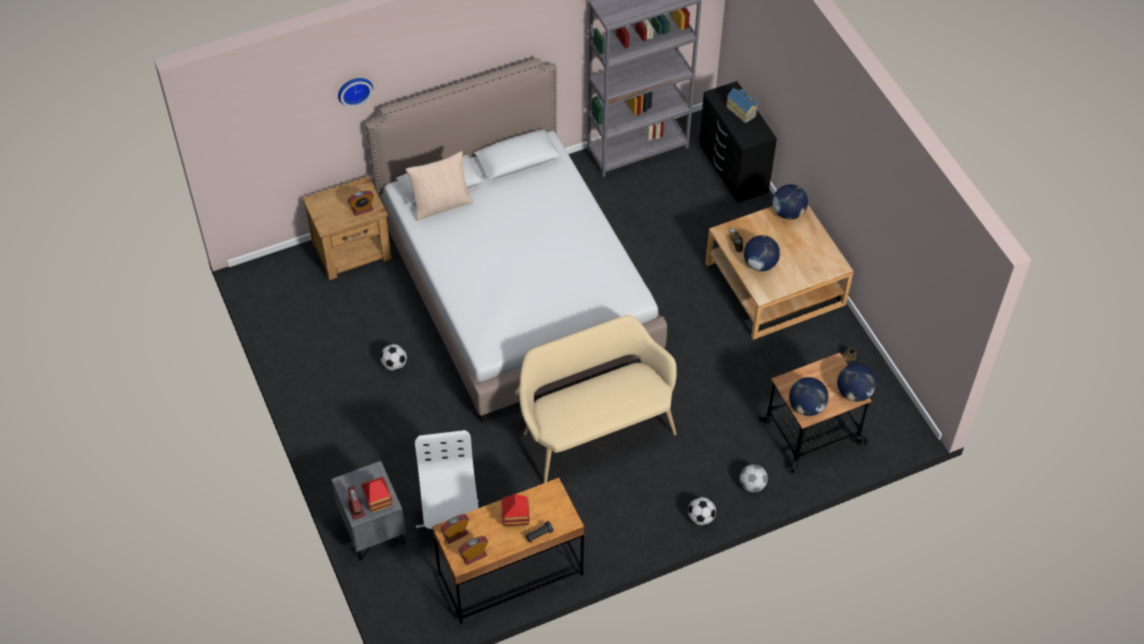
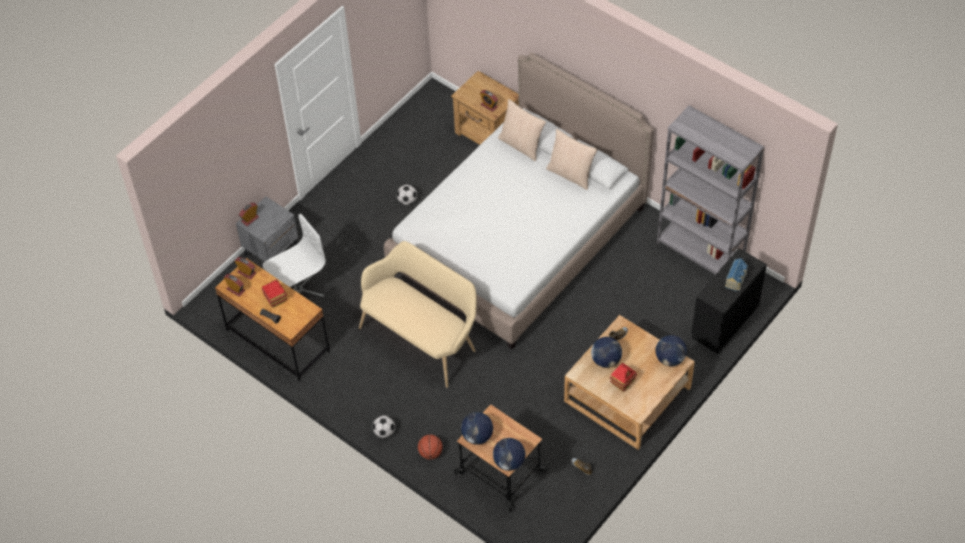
camera: 65 degrees right, 0 degrees up
wall clock [338,78,373,107] -> none
toy house [361,477,392,512] -> toy house moved to [610,363,637,392]
football [740,464,768,492] -> basketball [418,435,443,460]
none -> beige pillow [546,129,598,190]

